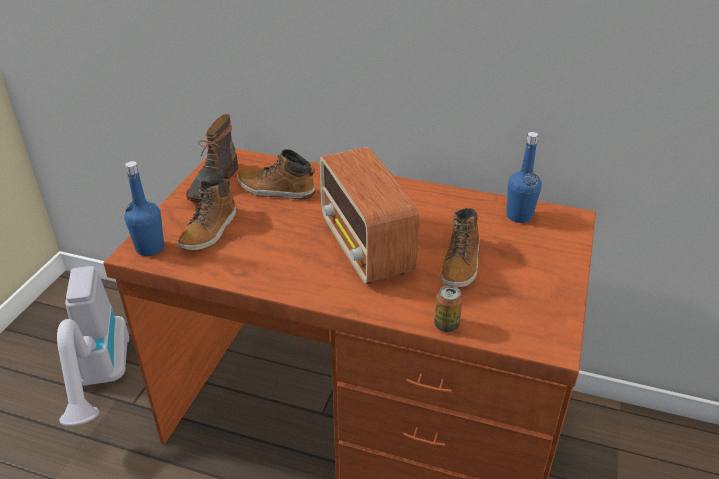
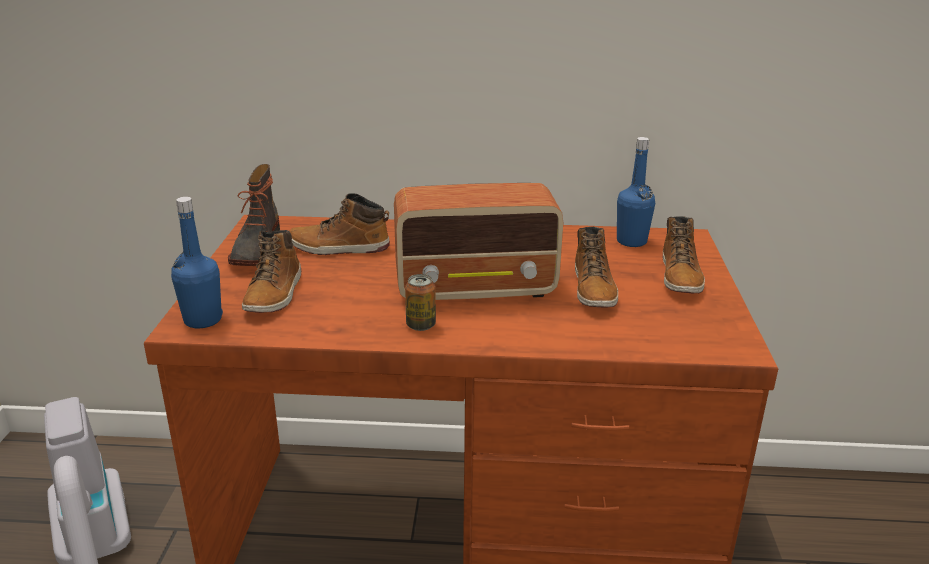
camera: 15 degrees left, 10 degrees down
radio [319,147,419,284] -> radio turned 60 degrees counterclockwise [394,183,563,300]
can [434,285,463,332] -> can moved to [405,274,436,331]
none -> boot [663,216,705,293]

